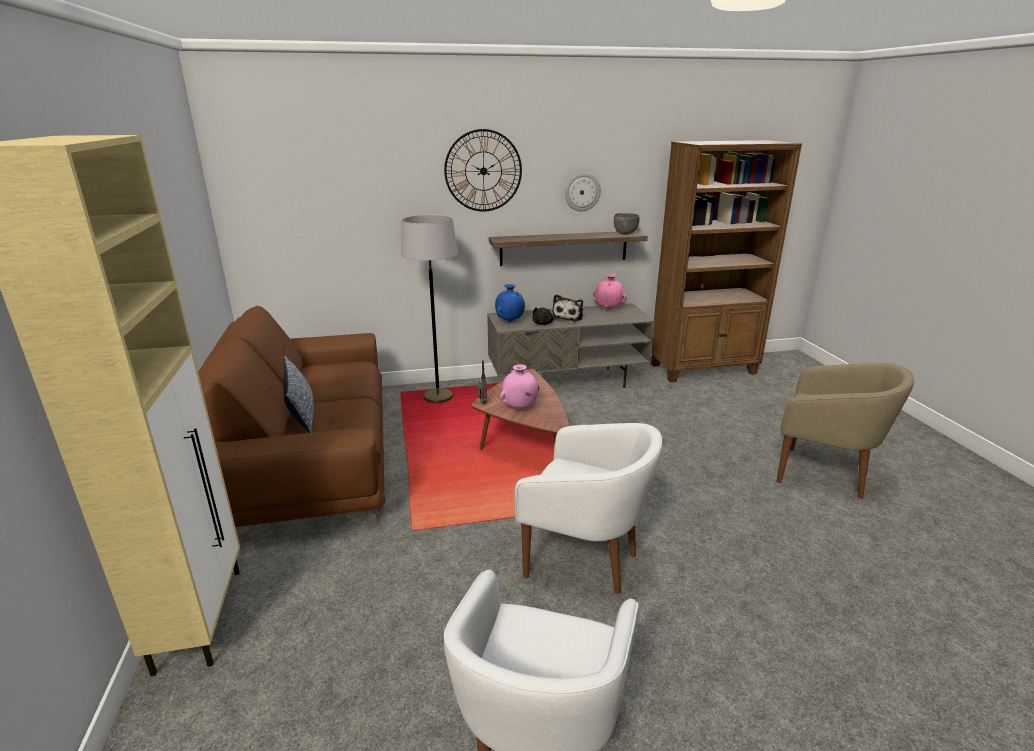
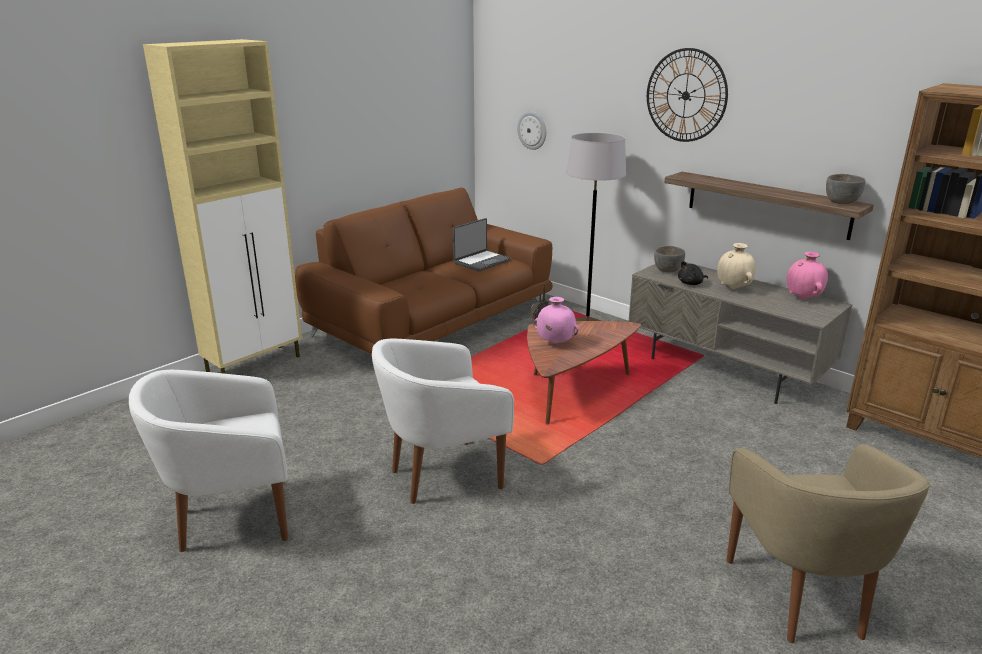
camera: 55 degrees right, 0 degrees up
pillow [284,356,314,433] -> none
blue vase [495,284,525,322] -> grey bowl [654,246,685,273]
white armchair [514,423,662,594] -> white armchair turned 75 degrees clockwise [372,339,514,504]
plush toy [552,294,583,321] -> beige vase [717,243,756,289]
wall clock [565,173,601,211] -> wall clock moved to [517,111,546,150]
none -> laptop [453,218,511,272]

